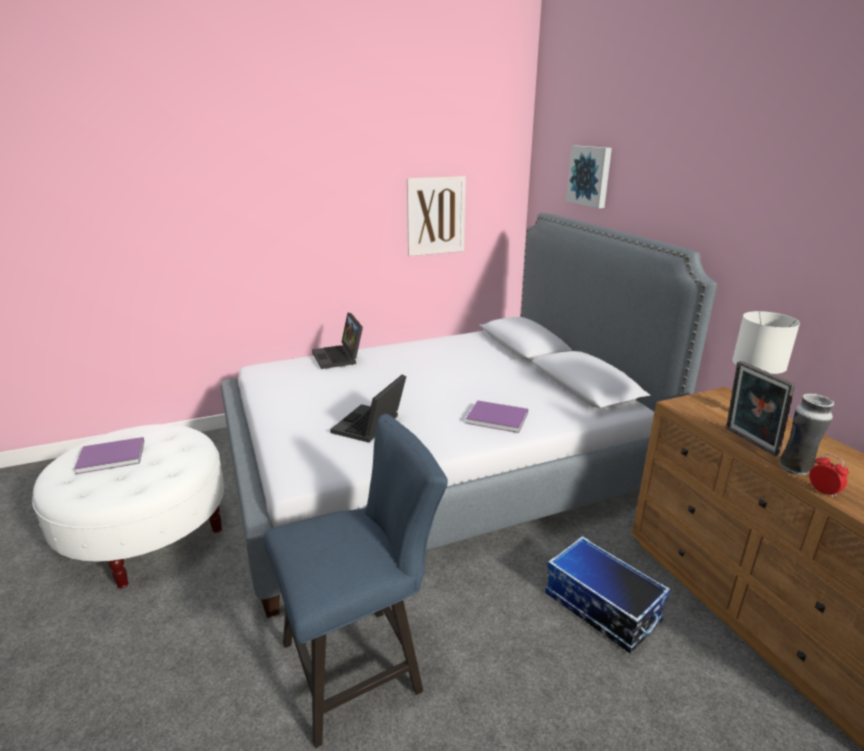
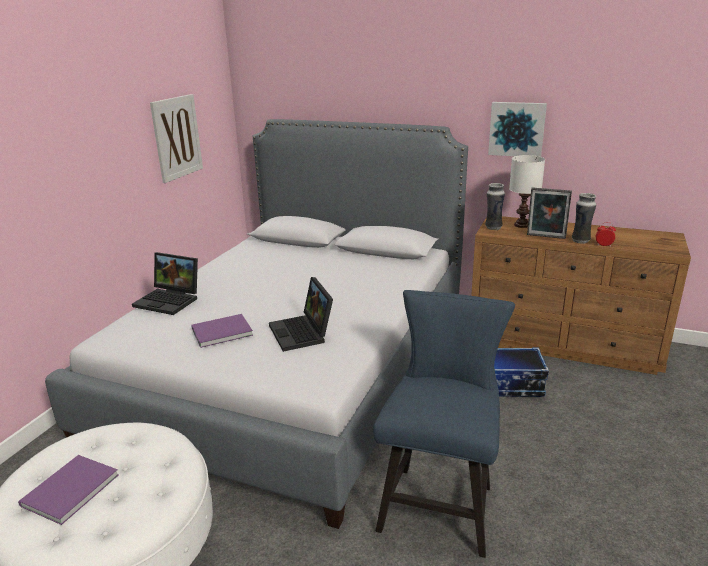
camera: 45 degrees left, 0 degrees up
purple book [466,401,528,433] -> purple book moved to [191,314,253,348]
picture [566,146,612,208] -> picture moved to [488,102,547,157]
none -> vase [485,183,505,230]

